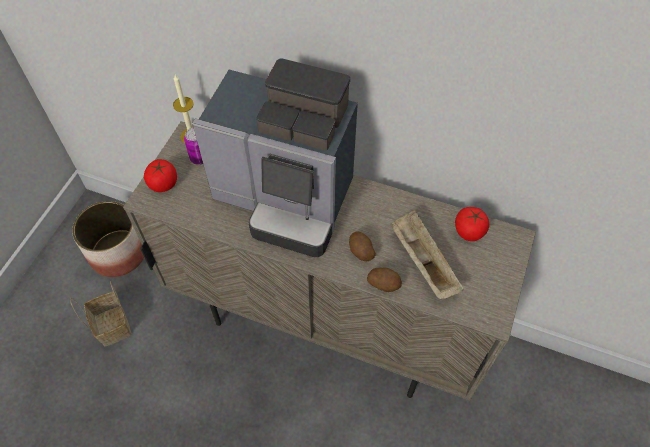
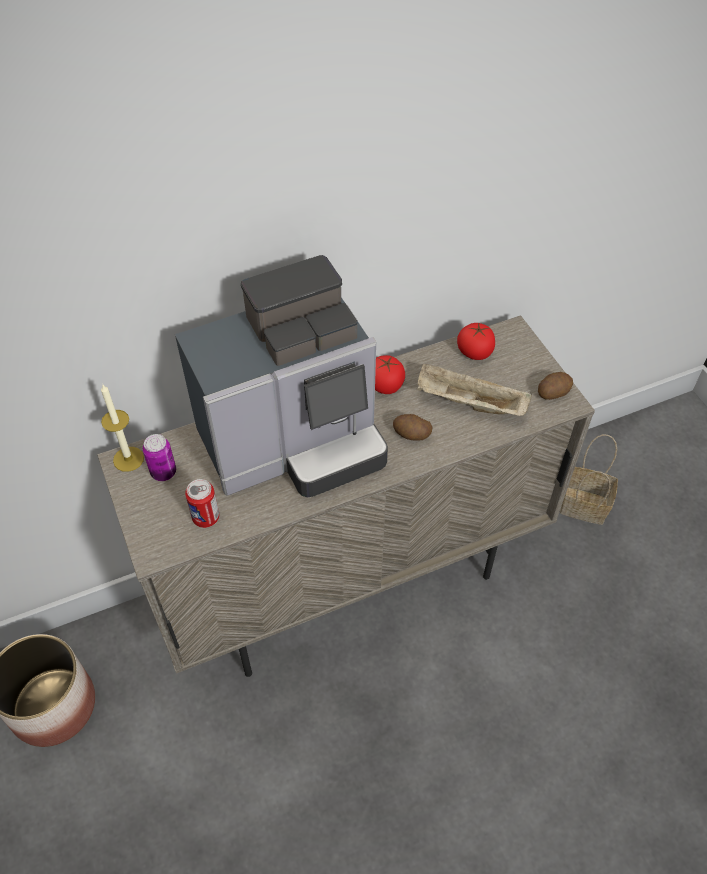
camera: 45 degrees left, 5 degrees down
basket [70,281,131,347] -> basket moved to [560,434,618,525]
tomato [144,159,177,192] -> tomato moved to [375,355,405,394]
potato [367,268,402,292] -> potato moved to [538,372,573,400]
none -> can [185,479,219,528]

